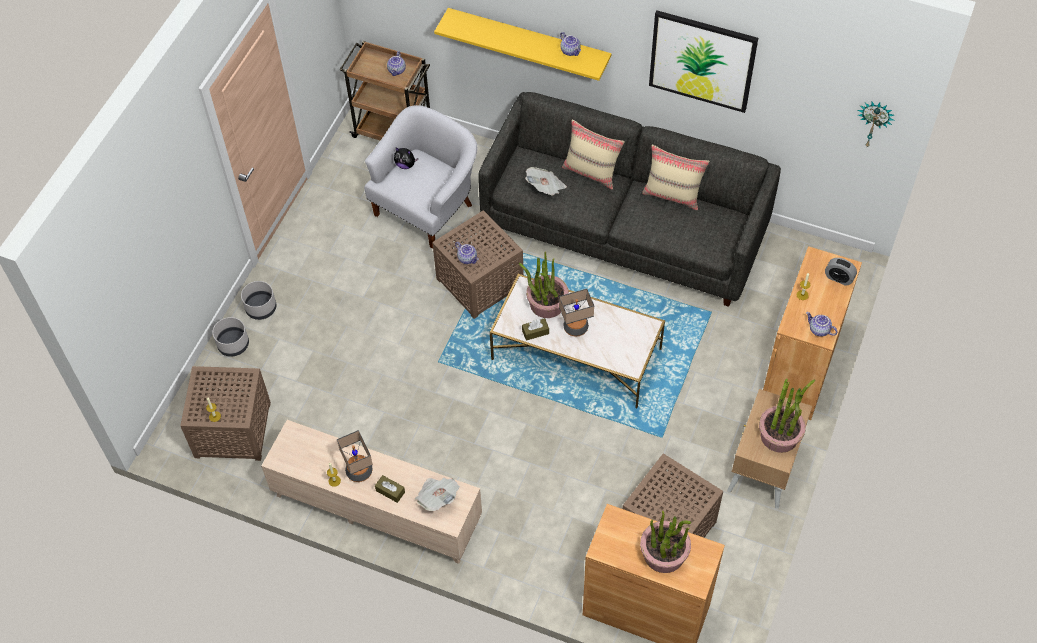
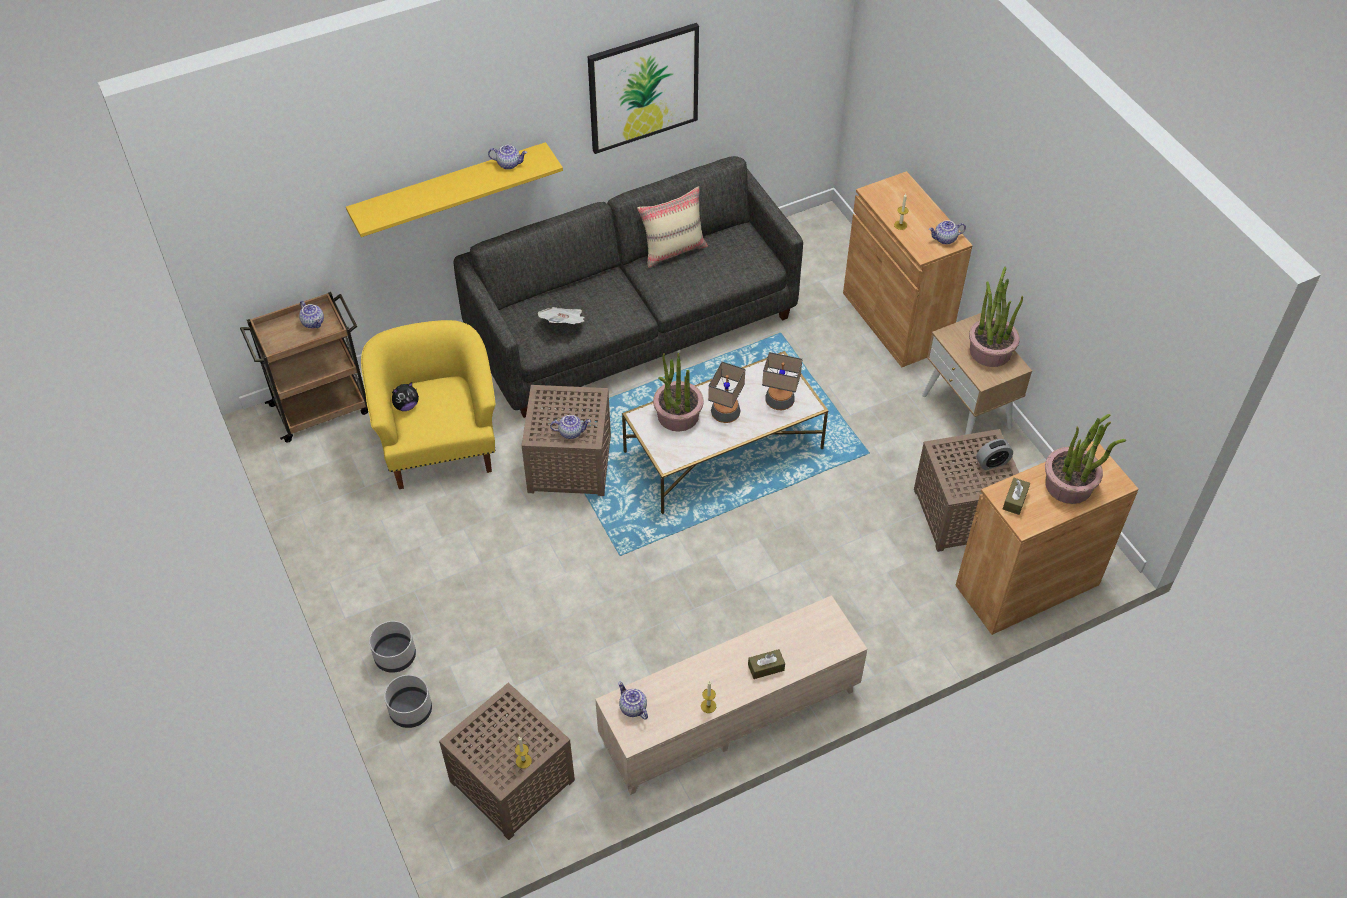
camera: 50 degrees left, 5 degrees down
table lamp [337,430,373,482] -> table lamp moved to [762,352,803,410]
white armchair [364,105,477,249] -> yellow armchair [361,320,495,489]
newspaper [415,478,460,511] -> none
brown tissue box [522,318,549,341] -> brown tissue box moved to [1003,478,1030,515]
beige pillow [562,120,625,190] -> none
alarm clock [825,258,857,286] -> alarm clock moved to [976,439,1013,470]
wall clock [858,102,895,147] -> none
none -> teapot [618,682,648,720]

